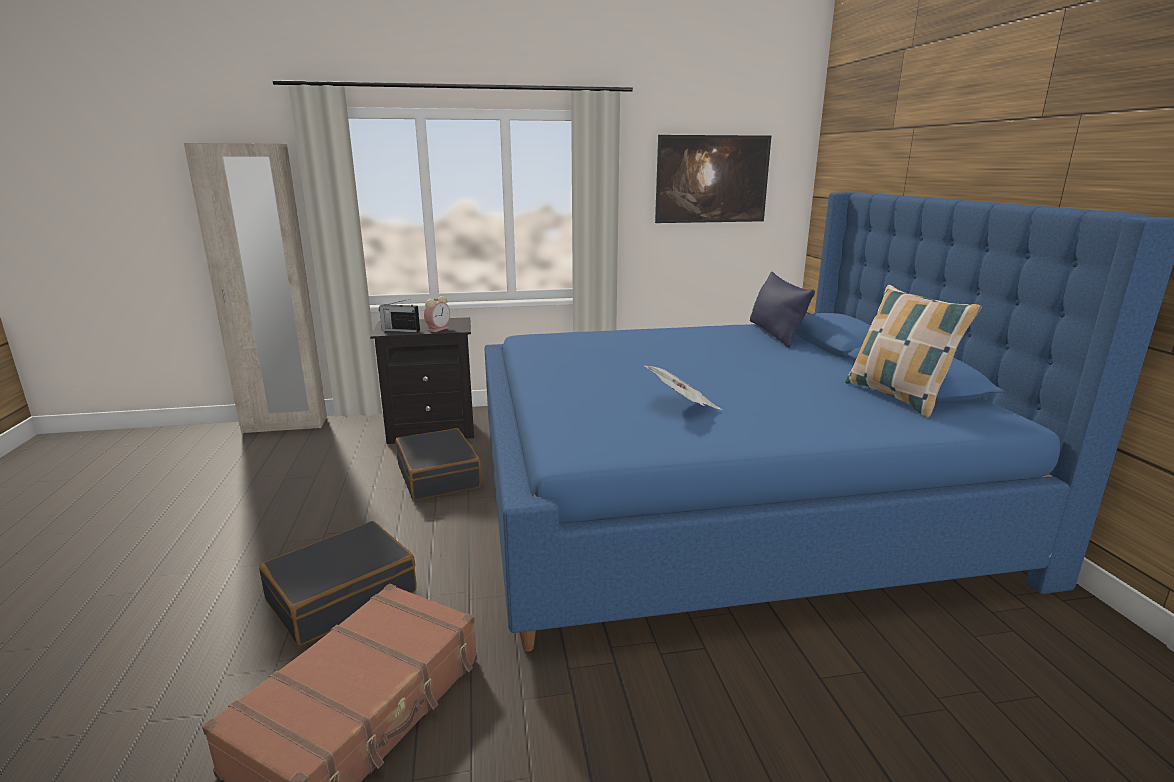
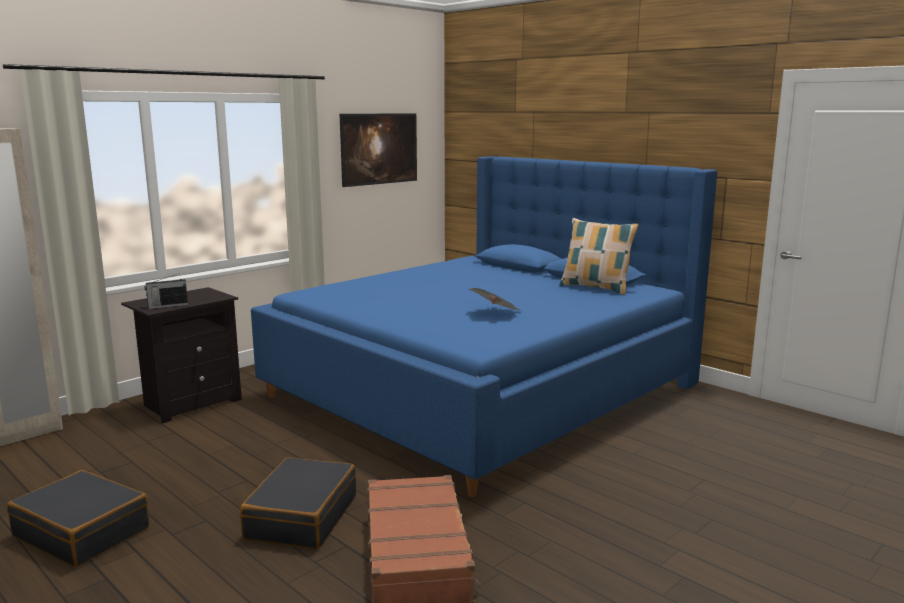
camera: 35 degrees left, 5 degrees down
black suitcase [395,428,481,500] -> black suitcase moved to [7,470,149,567]
alarm clock [424,296,450,332] -> none
blue pillow [750,272,815,348] -> none

